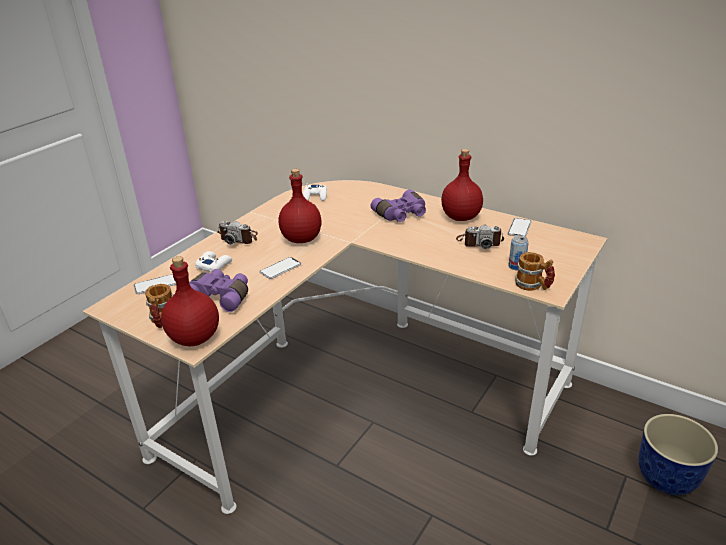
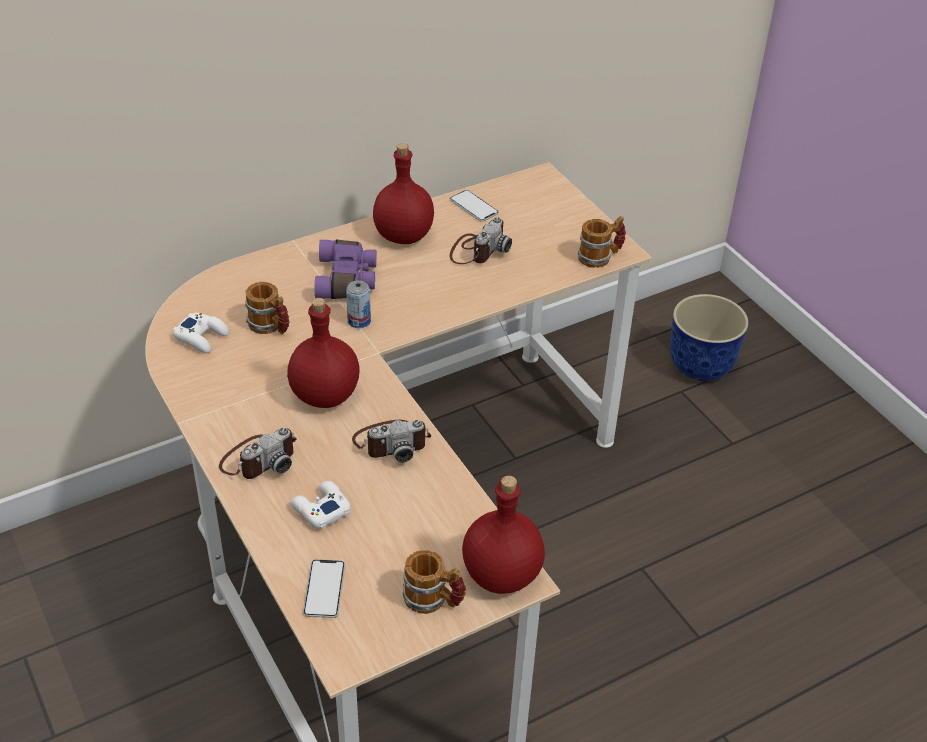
camera: 65 degrees left, 10 degrees up
purple binoculars [189,269,248,312] -> none
phone [260,257,301,279] -> camera [352,420,431,462]
can [508,236,529,271] -> can moved to [346,280,371,328]
none -> mug [245,282,289,334]

